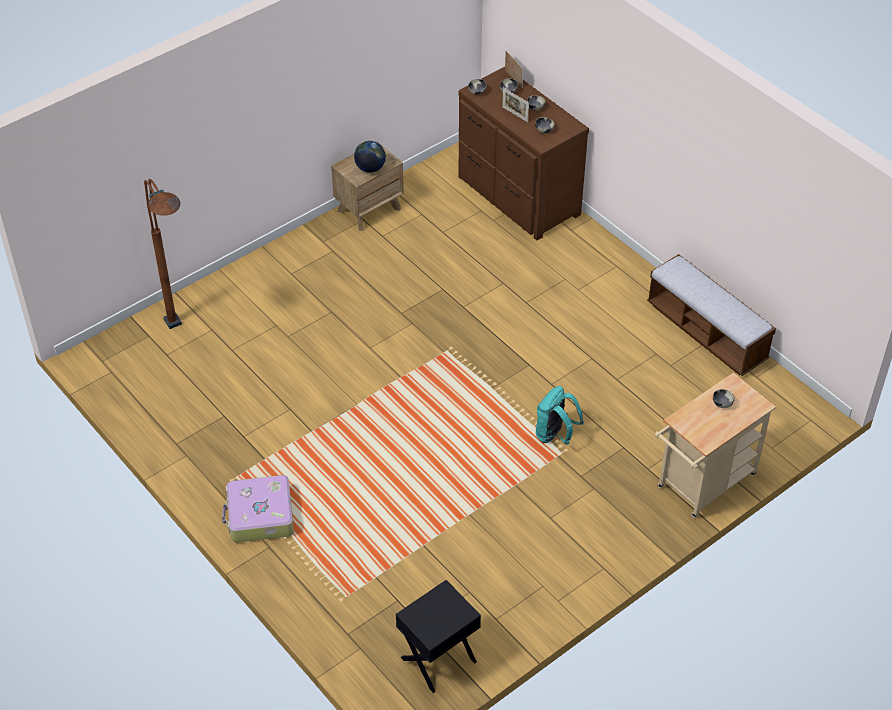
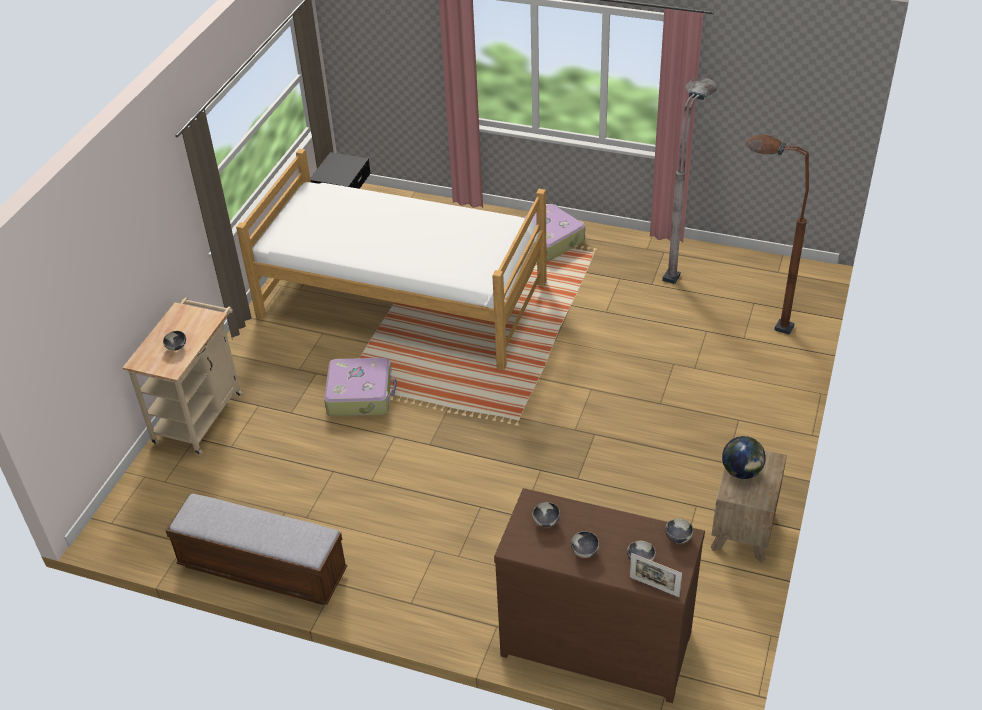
camera: 150 degrees right, 5 degrees down
picture frame [502,88,529,122] -> none
turquoise backpack [536,386,584,445] -> suitcase [324,358,397,416]
none -> bed [236,149,547,370]
none -> grey floor lamp [662,78,718,284]

